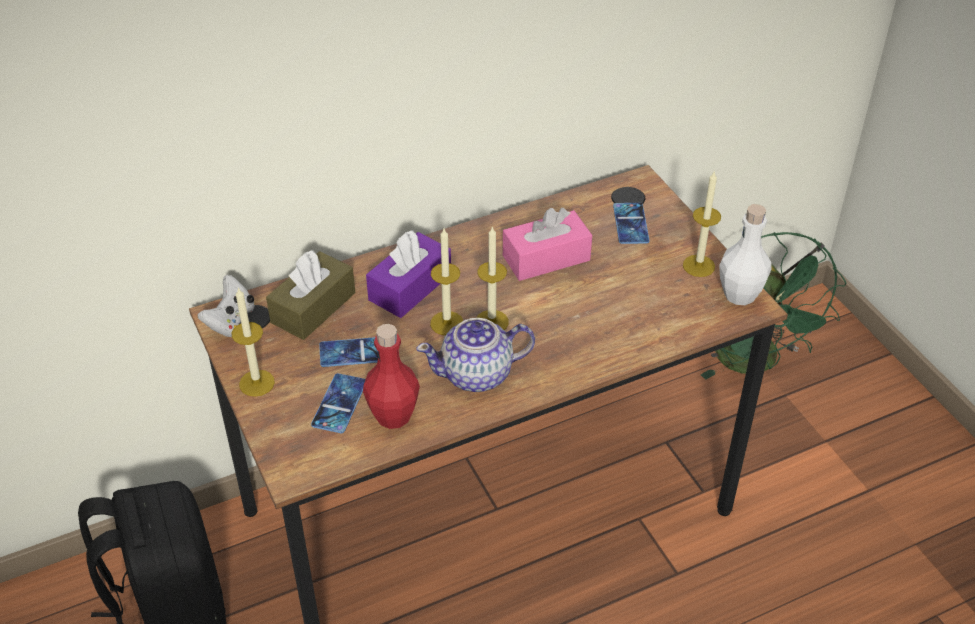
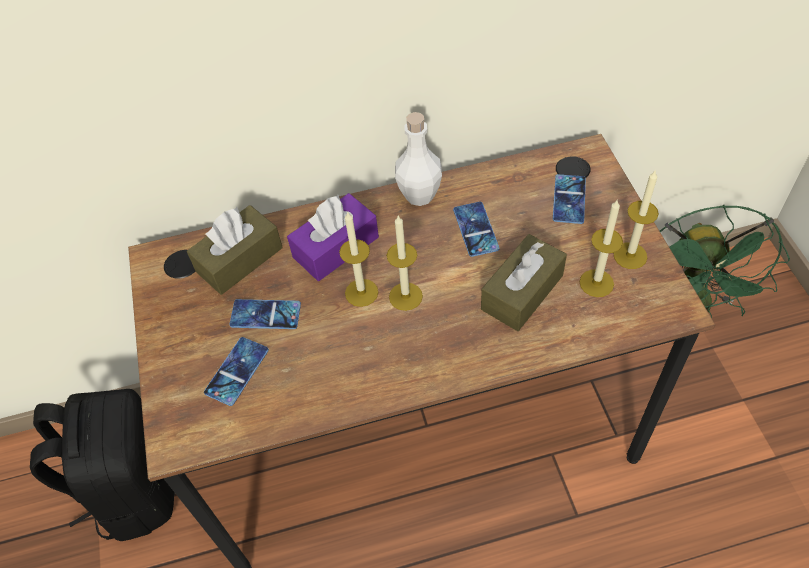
camera: 15 degrees right, 10 degrees up
white game controller [197,275,255,337] -> none
candle [231,287,275,397] -> candle moved to [580,199,623,297]
red bottle [363,324,420,429] -> none
teapot [416,318,535,392] -> none
pink tissue box [503,208,592,281] -> phone [453,202,499,257]
white bottle [719,204,772,305] -> white bottle moved to [395,112,442,206]
none -> brown tissue box [481,234,567,331]

